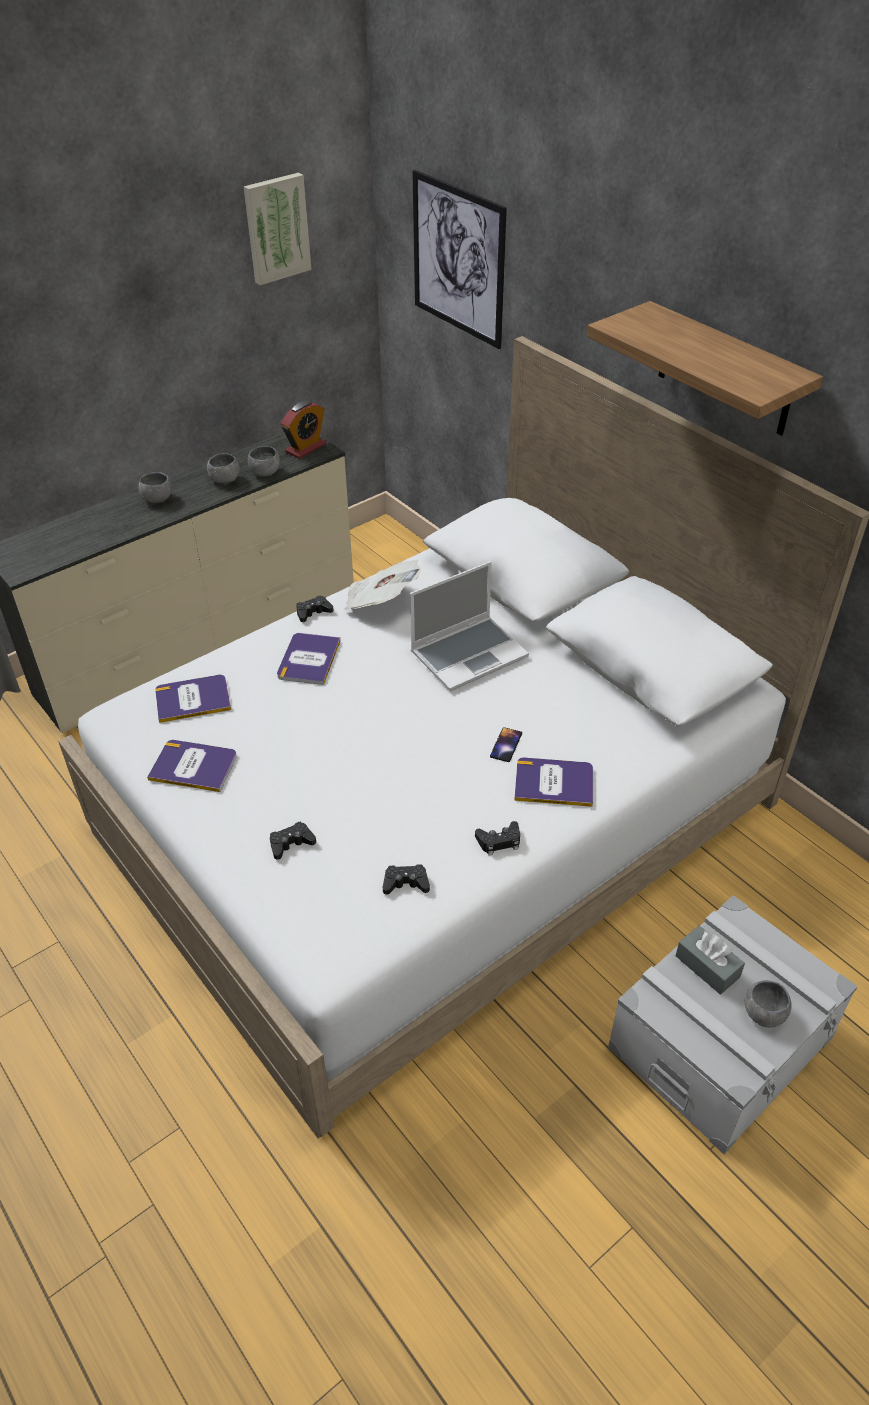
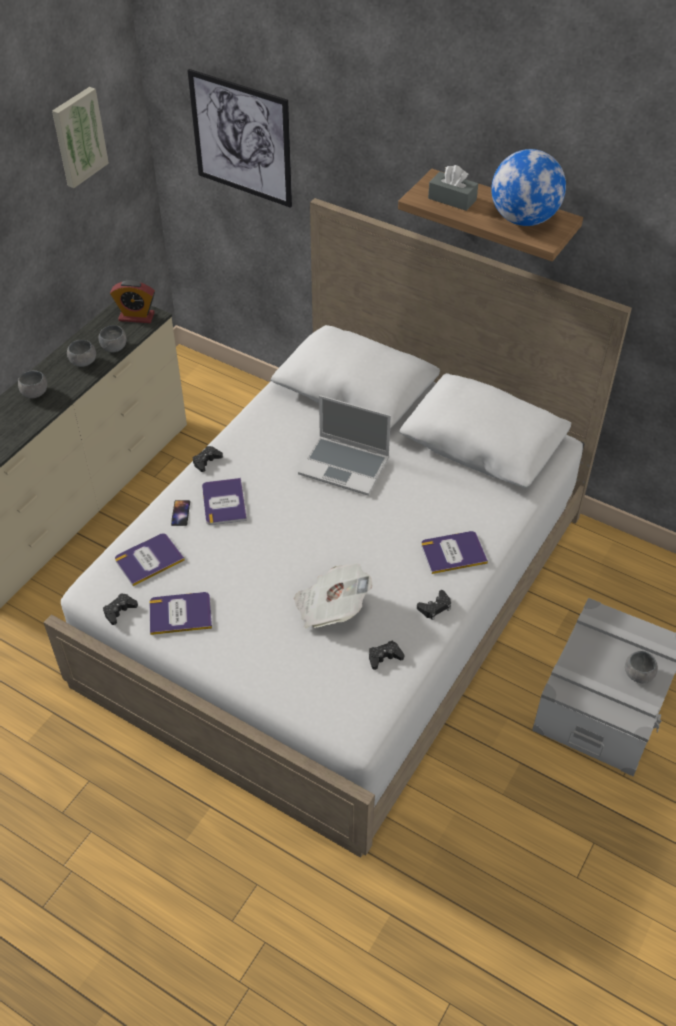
camera: 20 degrees left, 5 degrees up
black game controller [270,822,316,860] -> black game controller moved to [103,593,138,625]
alarm clock [281,401,326,459] -> alarm clock turned 75 degrees clockwise [110,280,155,323]
newspaper [344,560,421,610] -> newspaper moved to [294,563,372,628]
laptop [410,561,529,691] -> laptop turned 75 degrees clockwise [298,395,391,496]
phone [490,727,522,762] -> phone moved to [171,500,190,526]
grey tissue box [676,926,745,994] -> grey tissue box moved to [428,165,478,211]
none -> globe [491,149,566,226]

